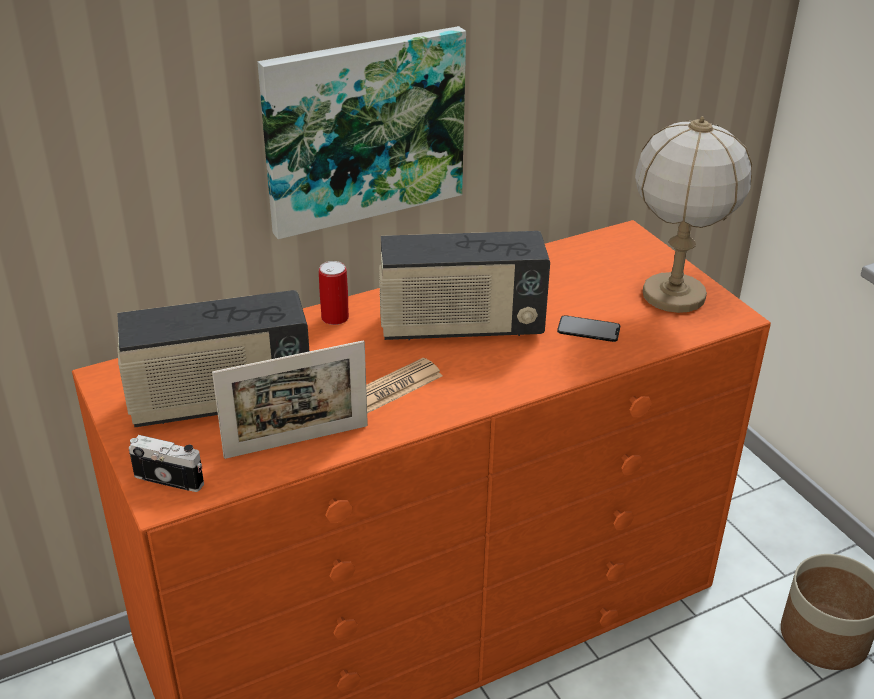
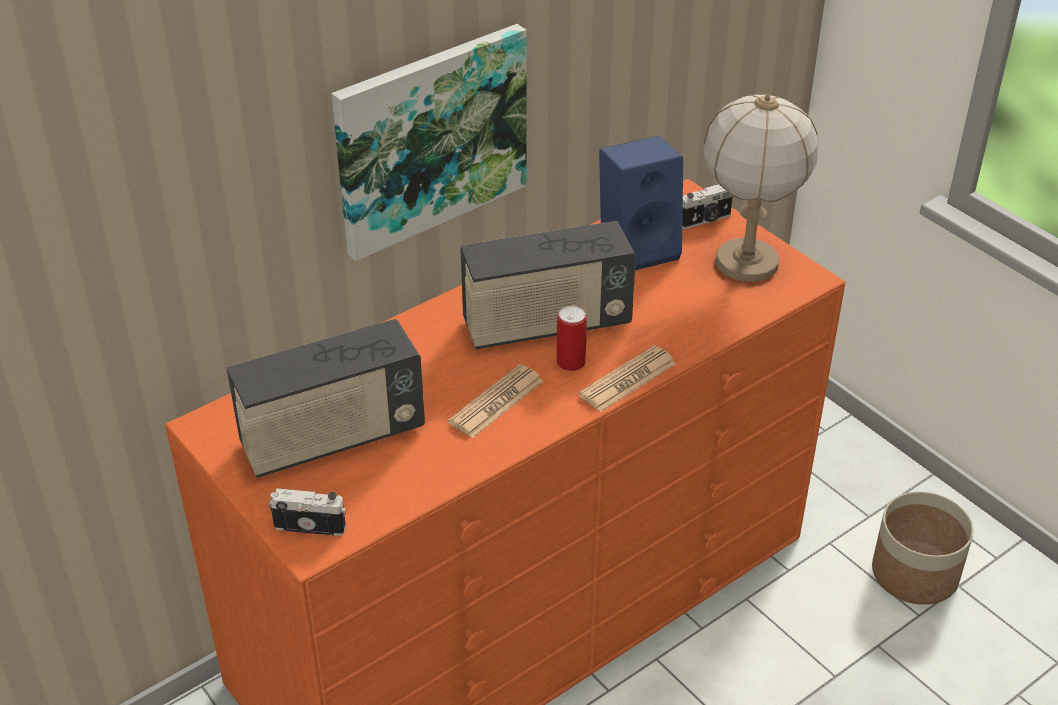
camera: 10 degrees left, 5 degrees up
picture frame [212,340,368,459] -> none
can [319,261,349,325] -> can moved to [557,306,587,371]
phone [557,315,620,342] -> none
none -> newspaper [578,345,676,412]
none -> blue speaker [599,136,683,270]
none -> camera [682,184,733,229]

